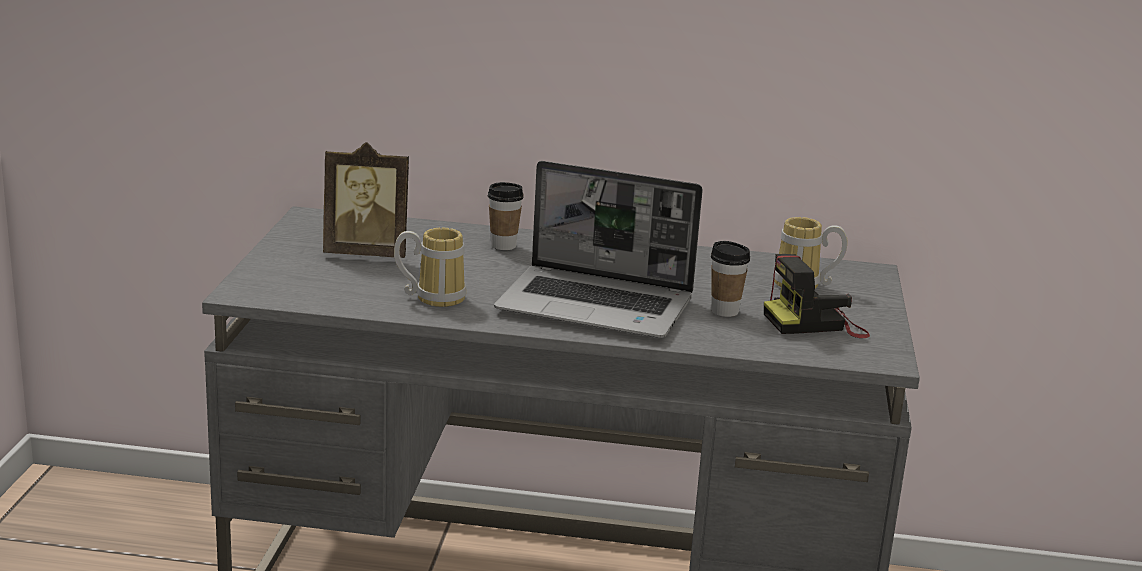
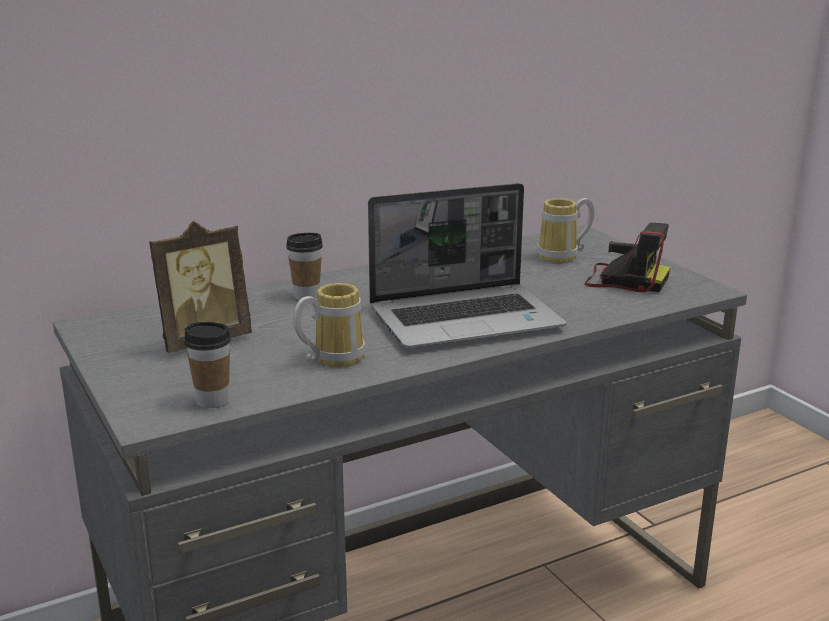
camera: 35 degrees left, 0 degrees up
cup [711,241,751,317] -> cup moved to [184,322,231,408]
camera [764,254,870,338] -> camera turned 105 degrees counterclockwise [584,223,670,292]

